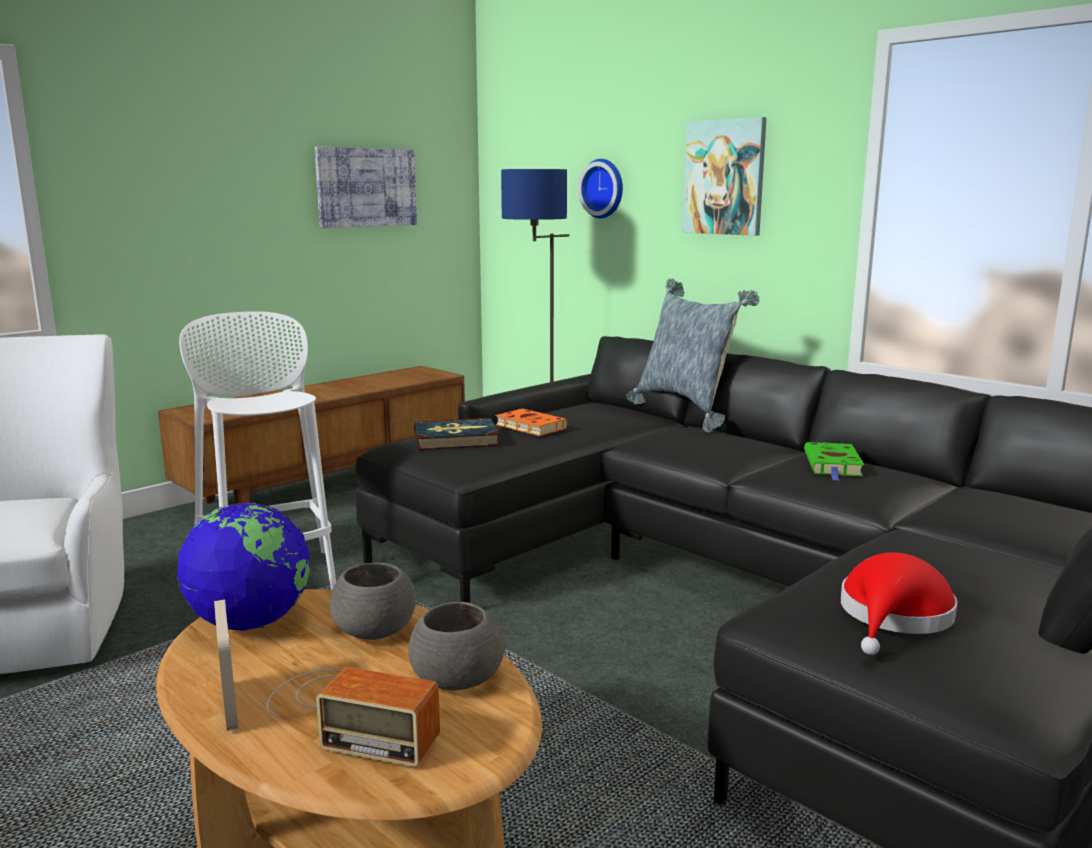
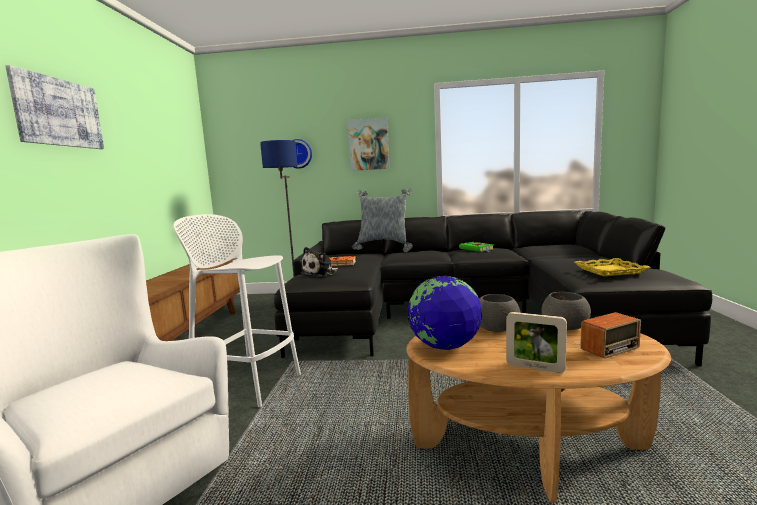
camera: 40 degrees left, 5 degrees down
picture [315,147,417,228] -> picture moved to [5,65,104,149]
book [414,418,500,450] -> plush toy [300,247,338,276]
red hat [841,552,958,655] -> yellow tray [574,258,651,276]

